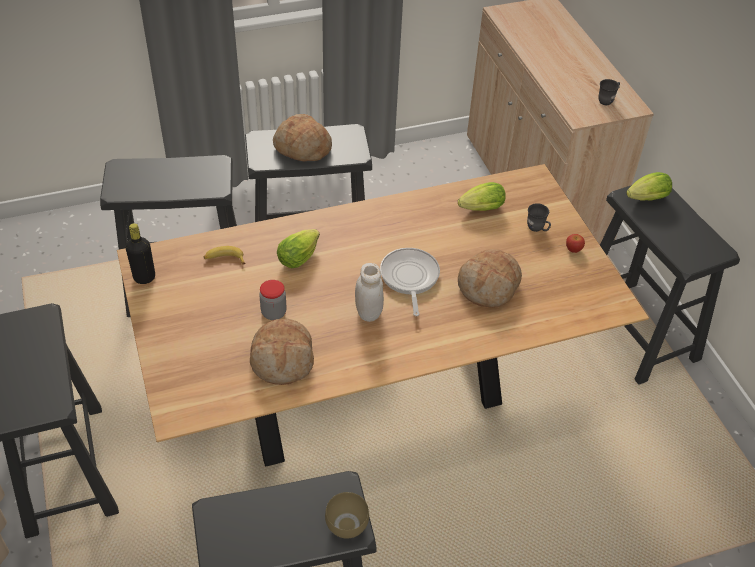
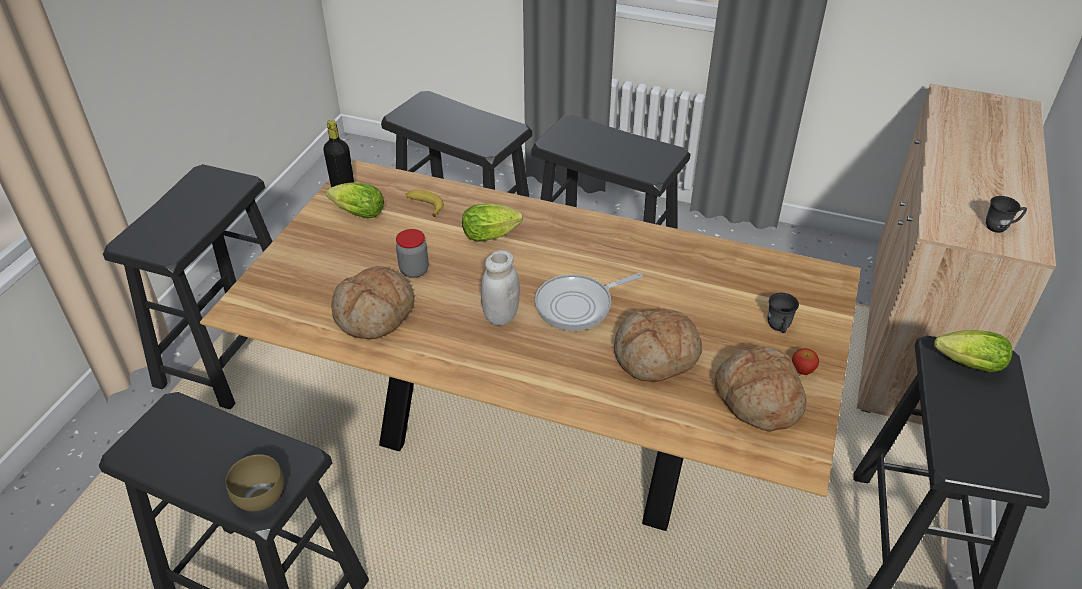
camera: 40 degrees right, 5 degrees down
bread [273,114,332,161] -> bread moved to [714,346,807,432]
frying pan [380,248,440,316] -> frying pan turned 150 degrees counterclockwise [535,273,643,331]
lettuce [458,182,506,211] -> lettuce moved to [326,182,384,218]

